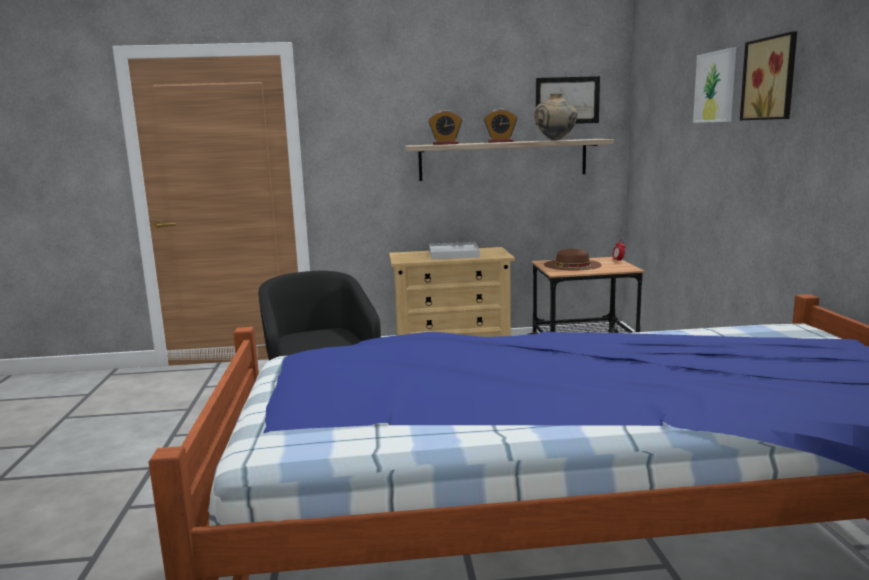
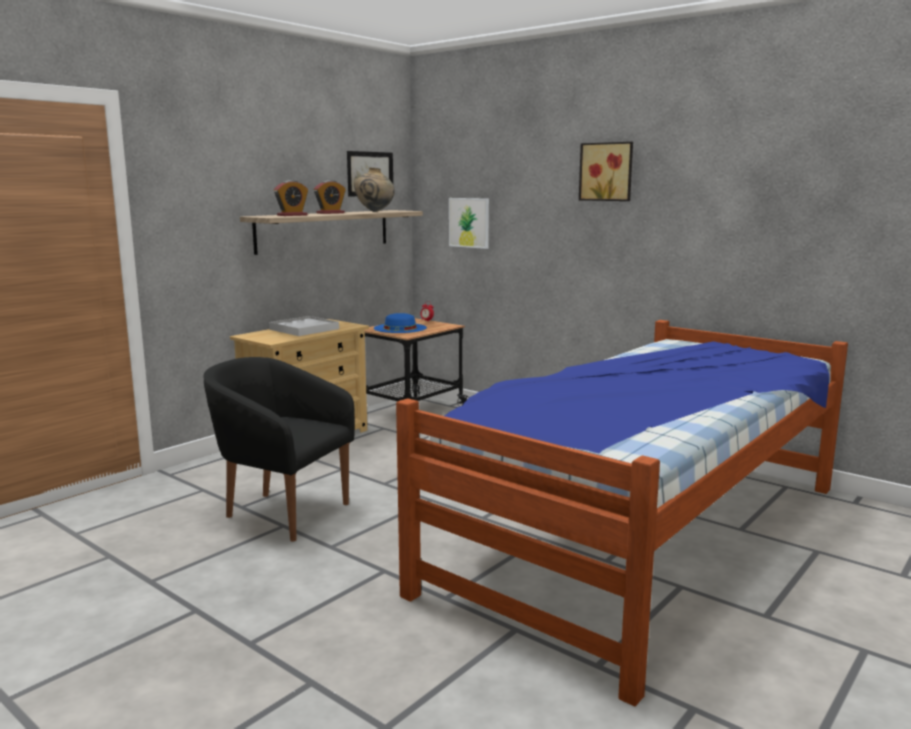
camera: 45 degrees left, 0 degrees up
brown hat [544,249,602,271] -> blue hat [374,313,427,333]
picture [693,47,736,123] -> picture moved to [449,198,489,249]

